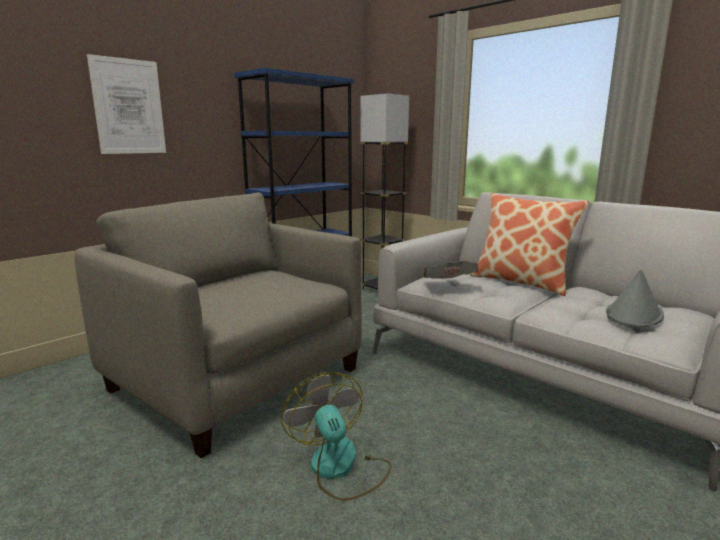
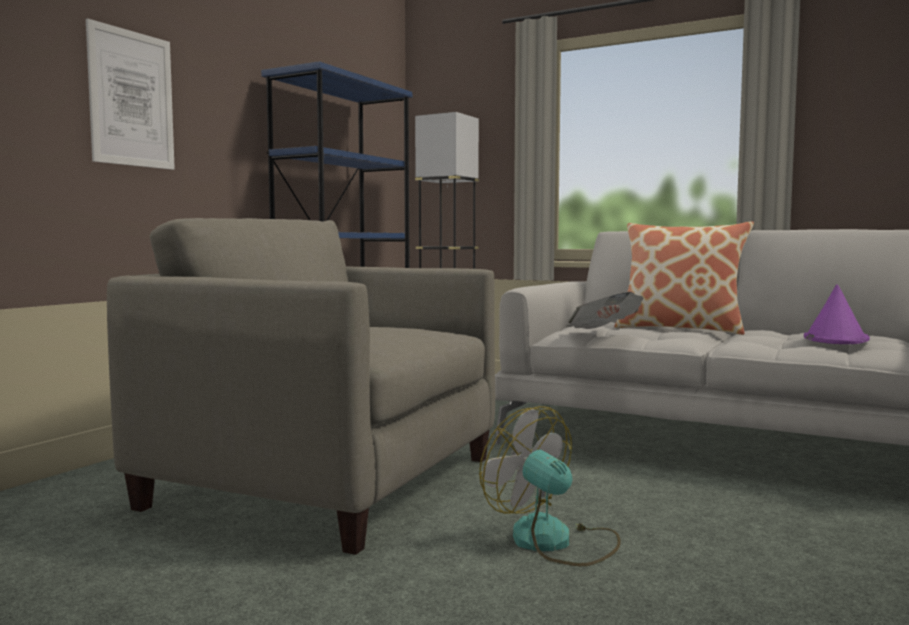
camera: 15 degrees left, 10 degrees down
grey hat [606,270,664,328] -> purple hat [804,284,870,344]

